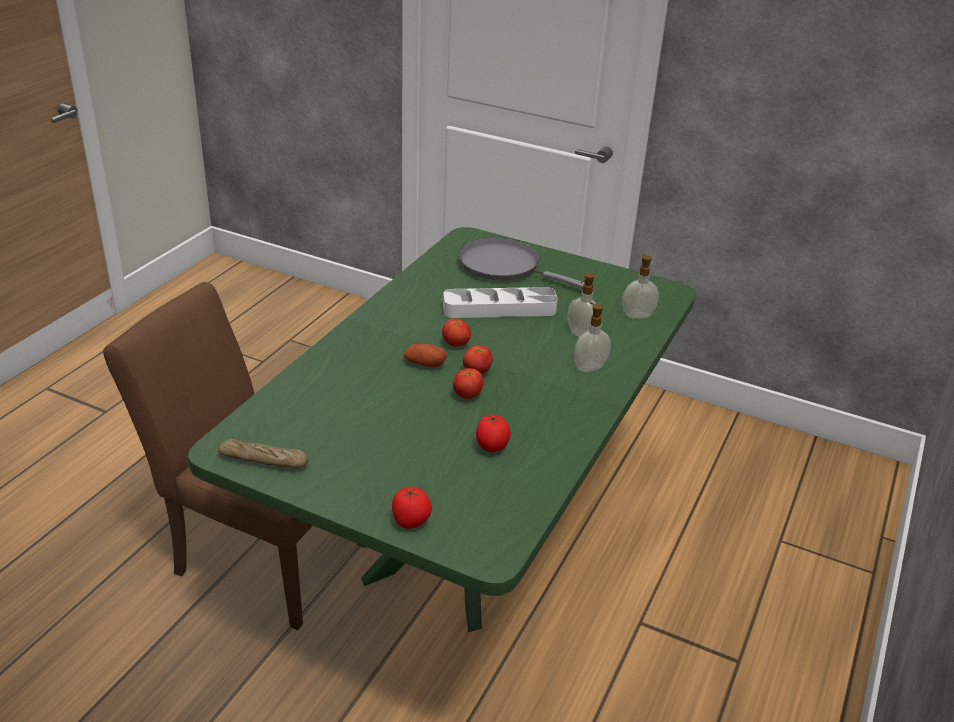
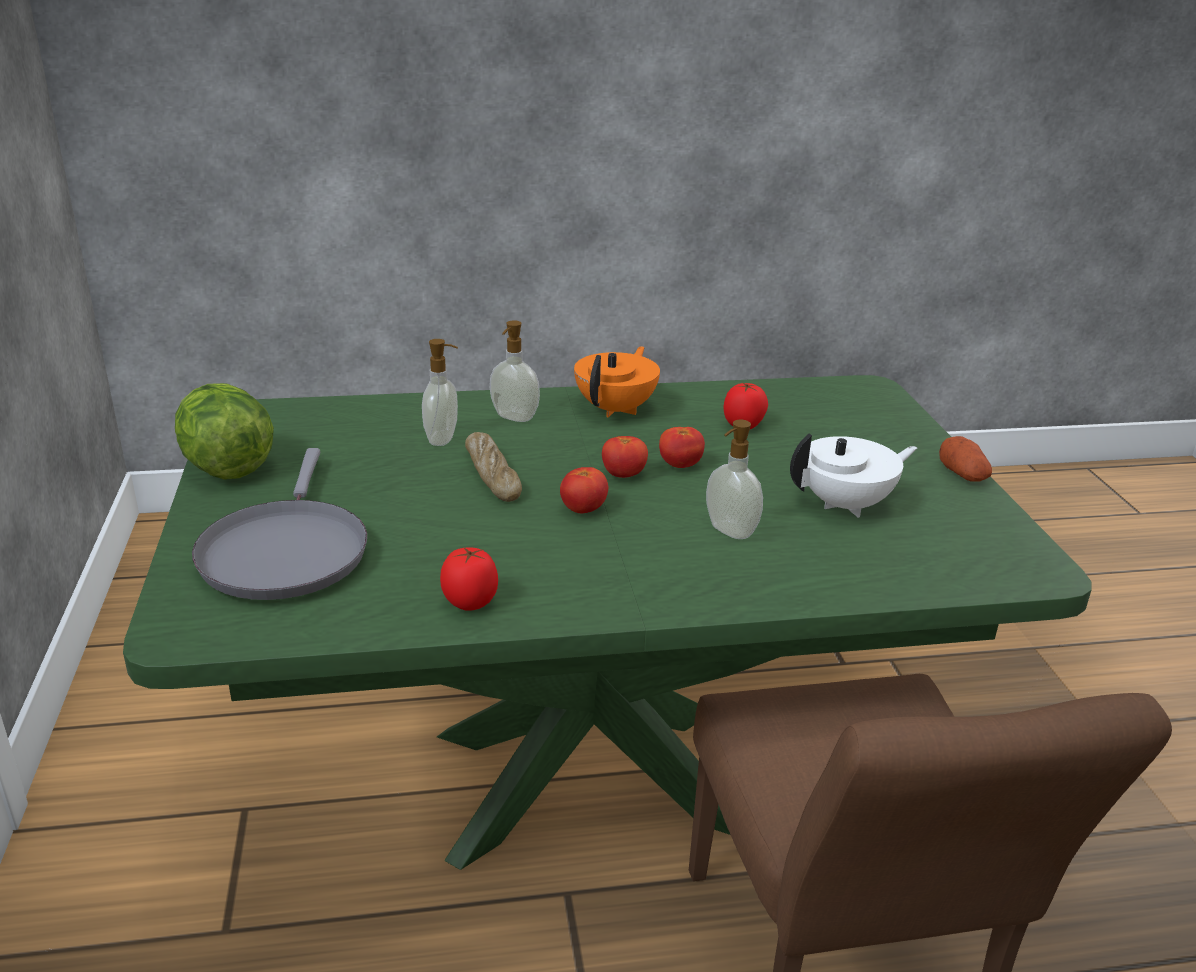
camera: 125 degrees left, 5 degrees down
bread [218,439,308,468] -> bread moved to [465,432,522,502]
tomato [392,487,432,529] -> tomato moved to [440,547,498,611]
potato [404,344,447,367] -> potato moved to [939,436,992,482]
white tray [443,287,558,318] -> none
soap dispenser [622,254,659,319] -> soap dispenser moved to [706,420,763,539]
none -> lettuce [175,383,274,480]
none -> orange teapot [574,346,660,417]
none -> white teapot [790,433,917,518]

